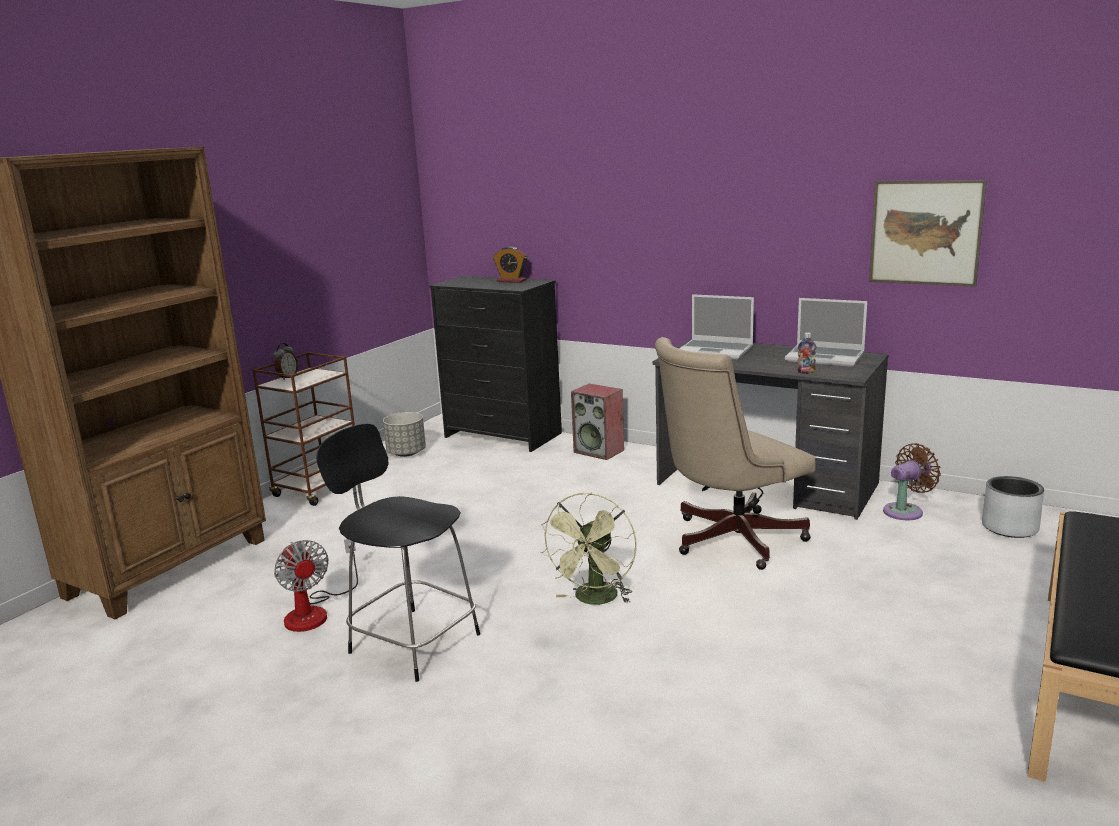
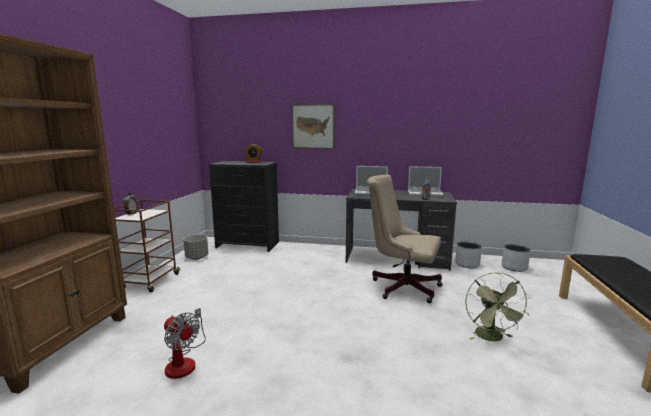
camera: 20 degrees left, 5 degrees down
black chair [316,423,480,682] -> none
green fan [540,492,636,605] -> green fan moved to [465,272,531,341]
speaker [571,384,624,460] -> none
beige office chair [655,337,816,570] -> beige office chair turned 75 degrees clockwise [367,174,442,303]
picture [869,180,987,287] -> picture moved to [291,104,334,149]
brown fan [883,443,941,520] -> grey planter [455,241,482,268]

